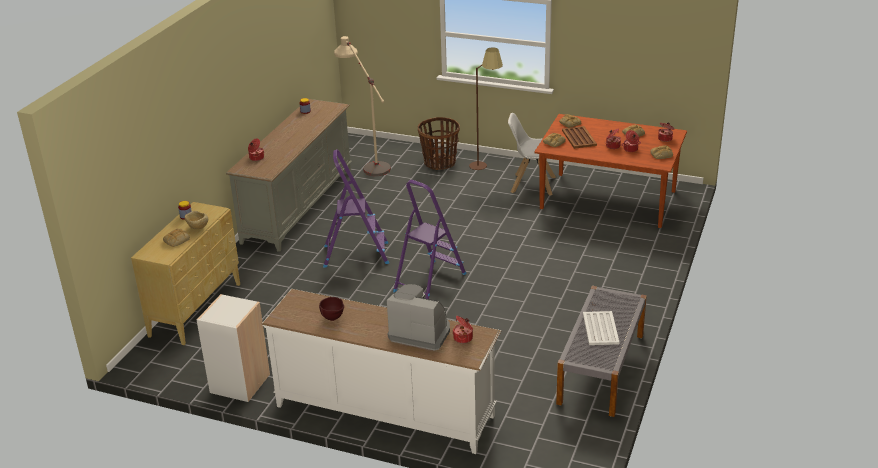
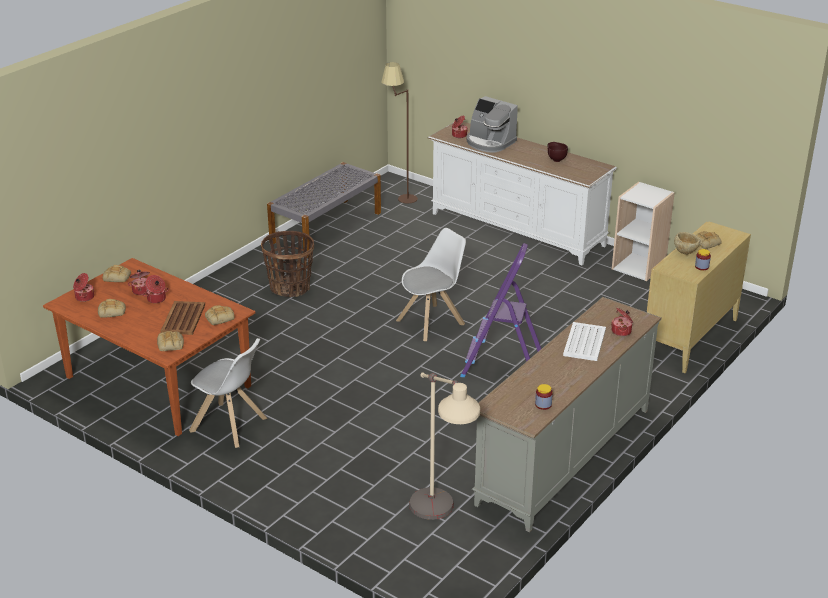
camera: 165 degrees left, 0 degrees up
purple step ladder [393,180,466,299] -> chair [396,228,466,341]
basket [418,117,460,170] -> basket moved to [261,231,314,297]
brown floor lamp [469,48,503,170] -> brown floor lamp moved to [381,62,418,204]
white tray [583,311,619,345] -> white tray moved to [563,322,606,361]

